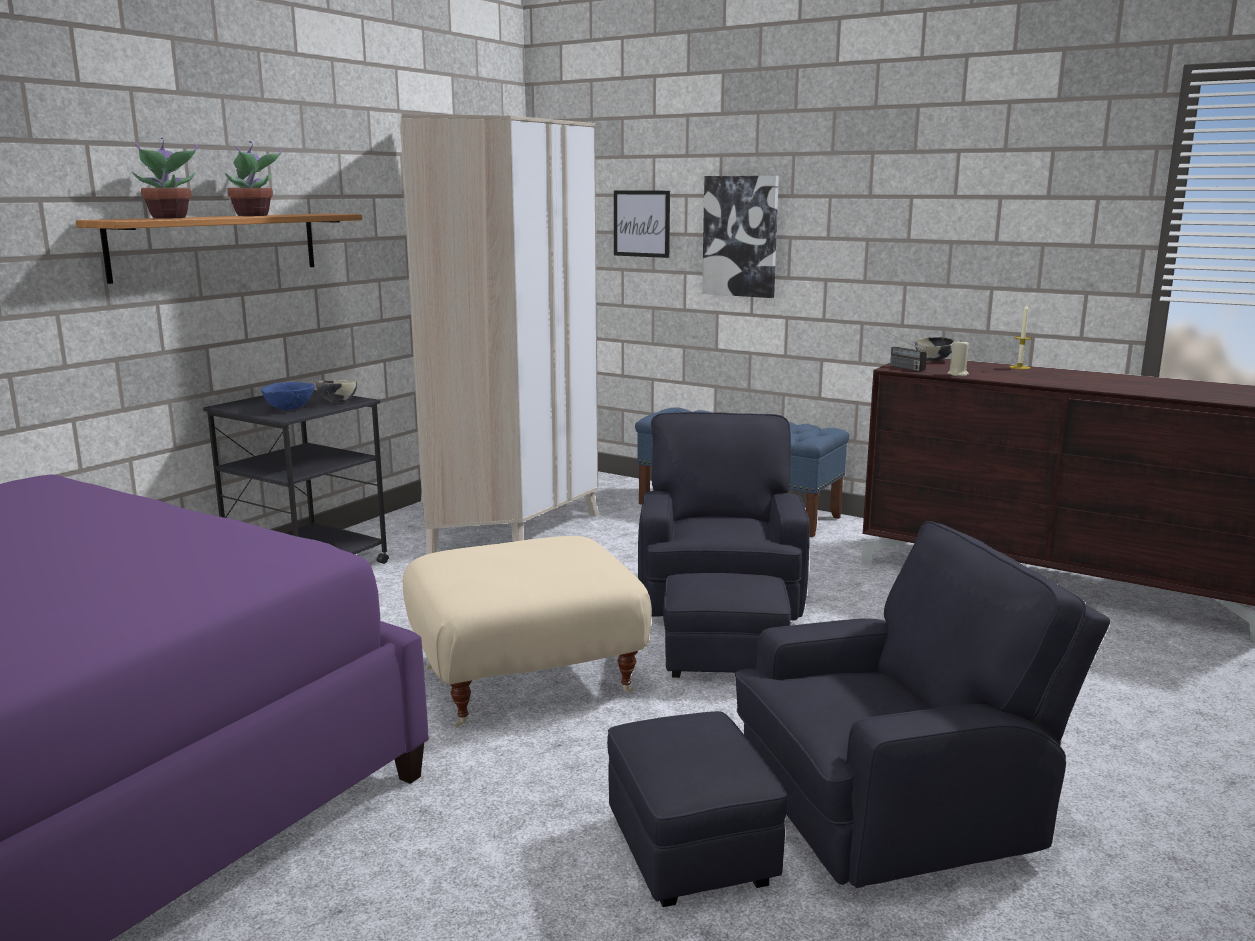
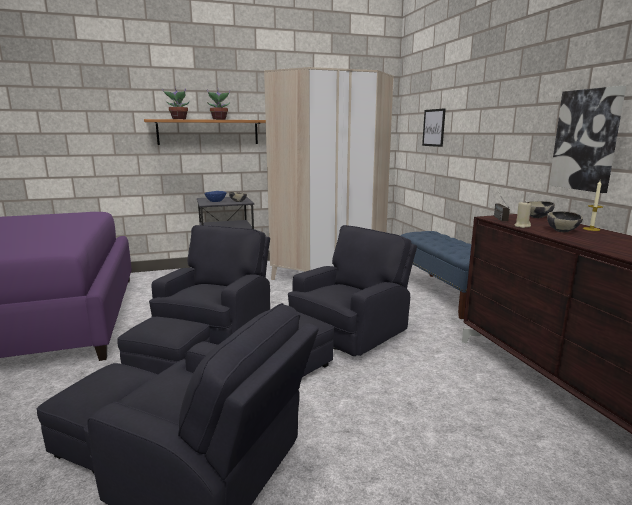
camera: 40 degrees right, 0 degrees up
beige ottoman [403,536,652,728] -> black armchair [117,225,270,374]
picture [702,176,779,298] -> picture moved to [549,86,626,193]
none -> bowl [547,211,583,232]

